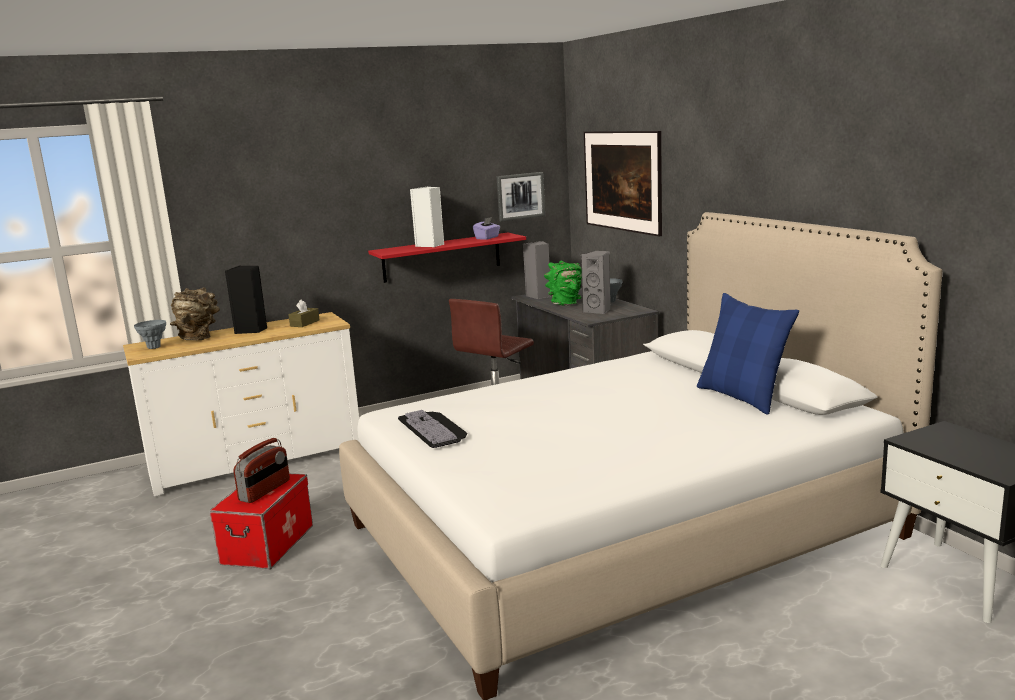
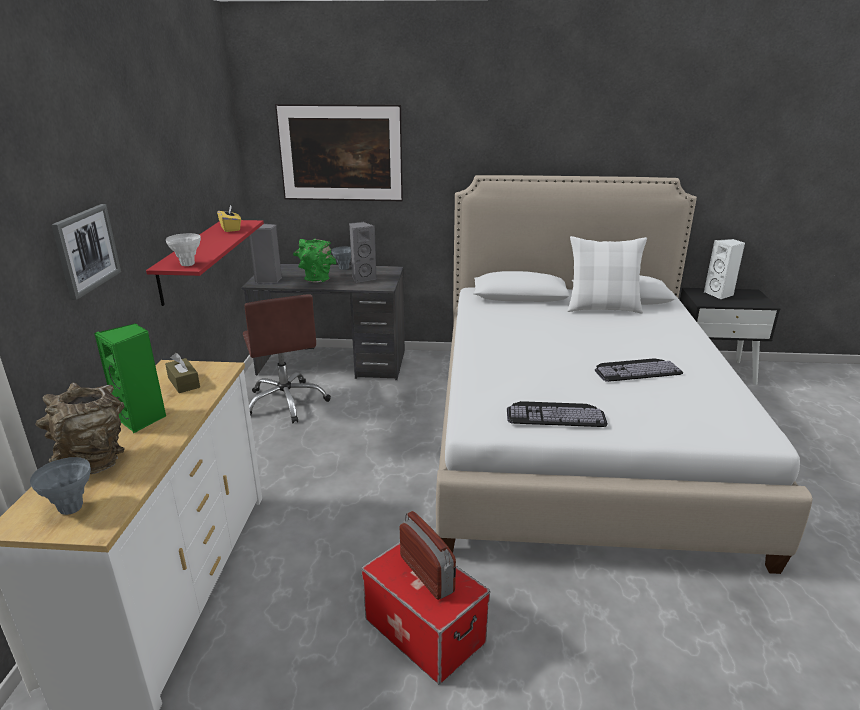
camera: 60 degrees left, 10 degrees up
black speaker [225,266,267,334] -> green speaker [94,323,166,433]
white speaker [410,187,444,247] -> white speaker moved to [704,239,745,299]
purple tissue box [473,217,500,240] -> yellow tissue box [217,205,241,232]
picture [497,172,545,221] -> picture moved to [51,204,121,300]
blue pillow [697,293,799,415] -> white pillow [567,236,647,313]
none -> white vase [166,233,201,266]
none -> keyboard [595,358,683,382]

